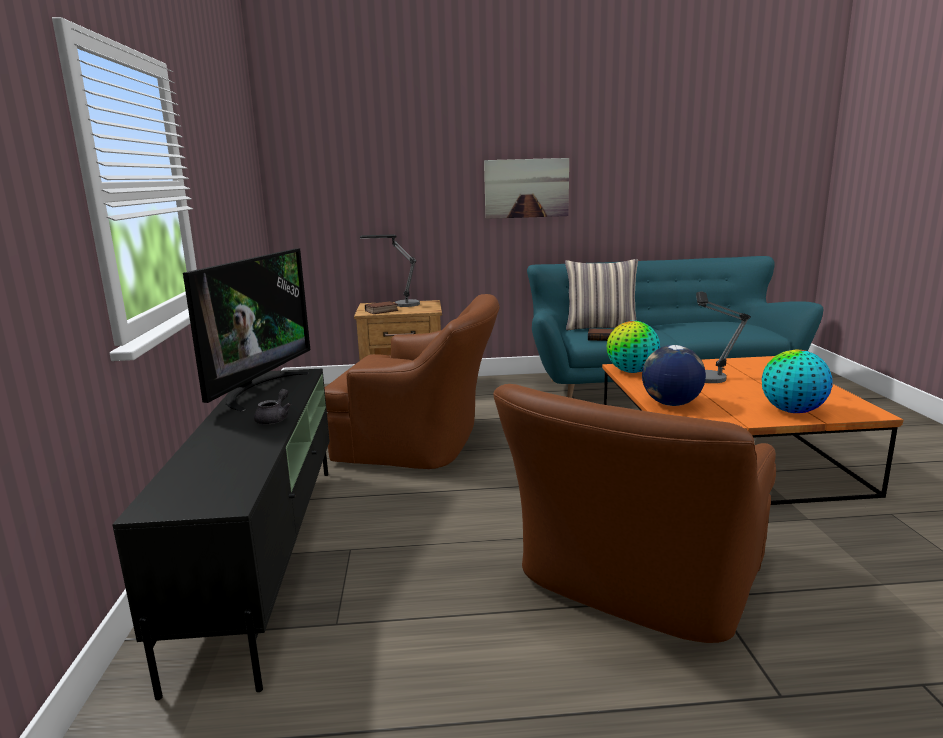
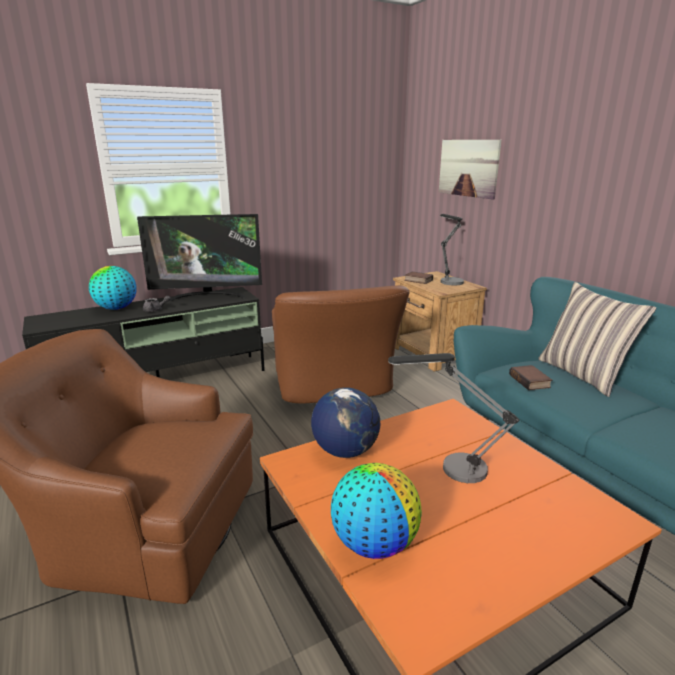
camera: 65 degrees right, 5 degrees up
picture [484,158,569,219] -> picture moved to [439,140,502,200]
globe [607,321,660,373] -> globe moved to [89,266,136,310]

